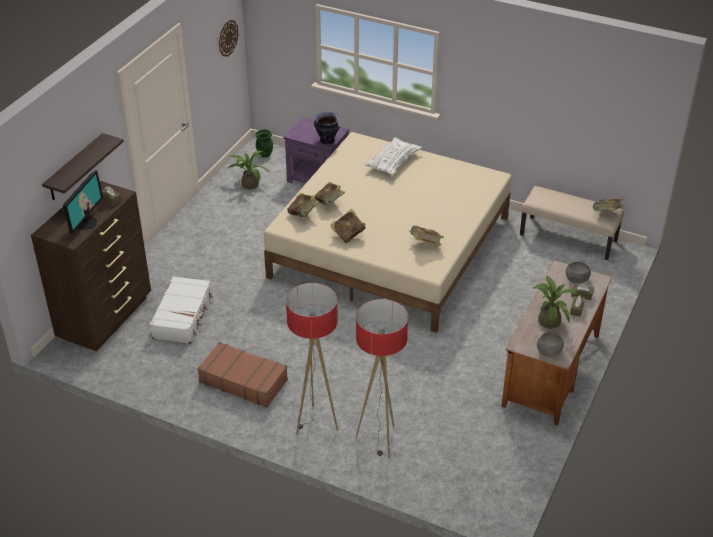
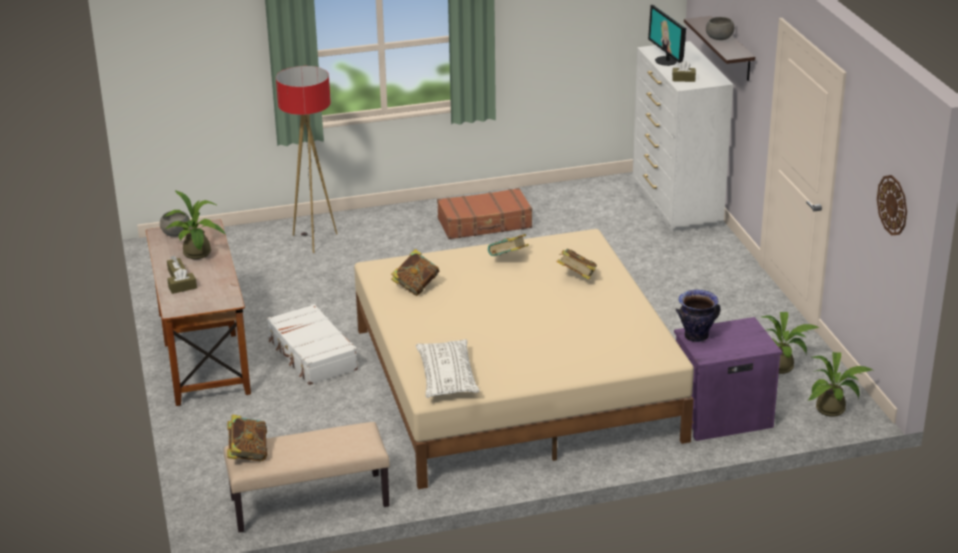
camera: 140 degrees right, 10 degrees down
brown dresser [31,181,151,352] -> white dresser [633,41,733,232]
white suitcase [150,276,213,344] -> white suitcase moved to [267,304,358,385]
green vase [256,130,273,158] -> potted plant [808,352,873,417]
floor lamp [286,283,338,435] -> none
book [287,193,319,217] -> none
white pillow [365,137,422,176] -> white pillow moved to [416,339,480,398]
grey bowl [566,261,591,284] -> grey bowl moved to [706,17,734,40]

